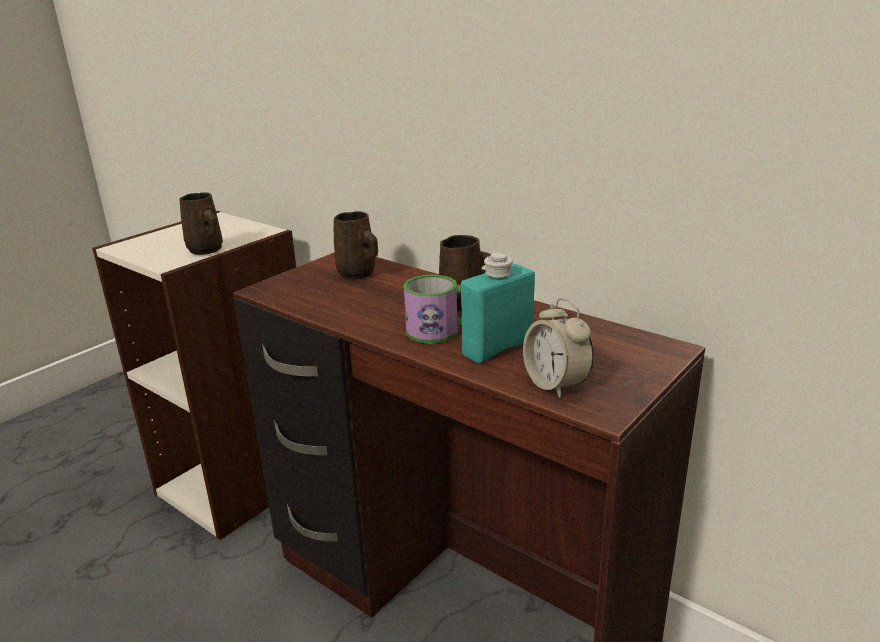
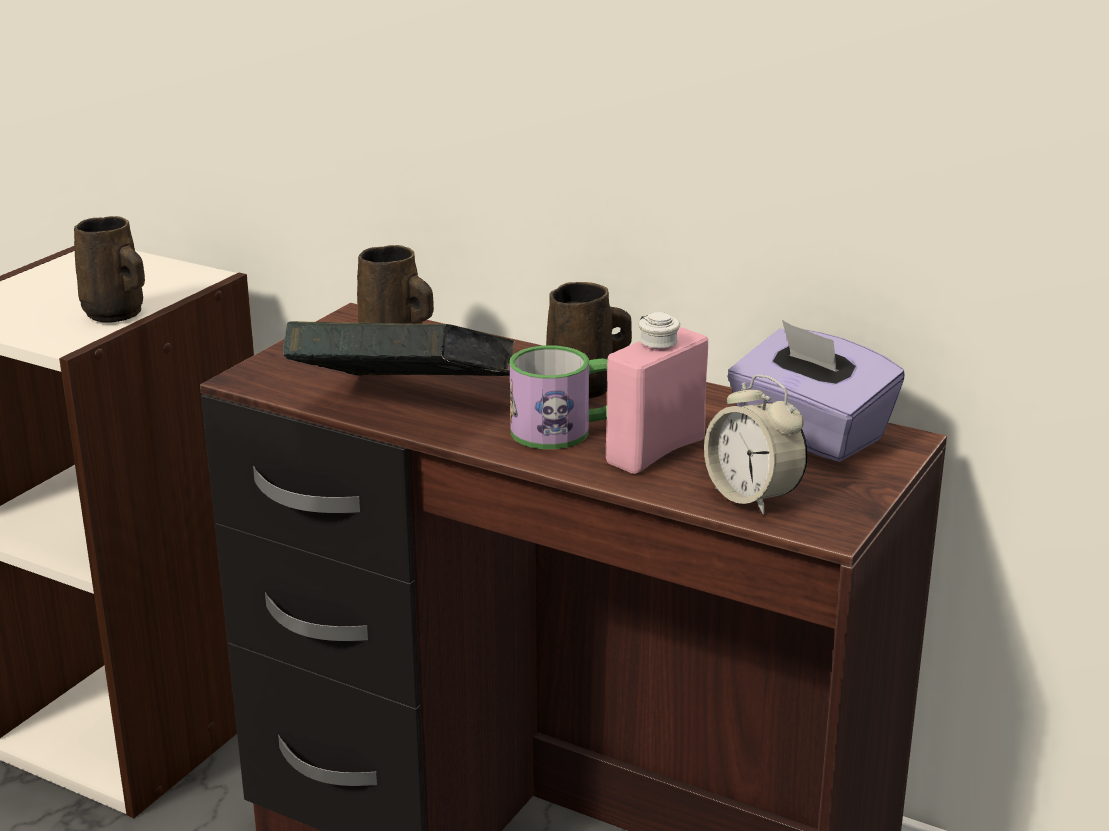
camera: 10 degrees left, 0 degrees up
turquoise bottle [461,253,535,363] -> pink bottle [606,312,708,474]
none -> book [283,321,515,376]
none -> purple tissue box [727,320,905,462]

